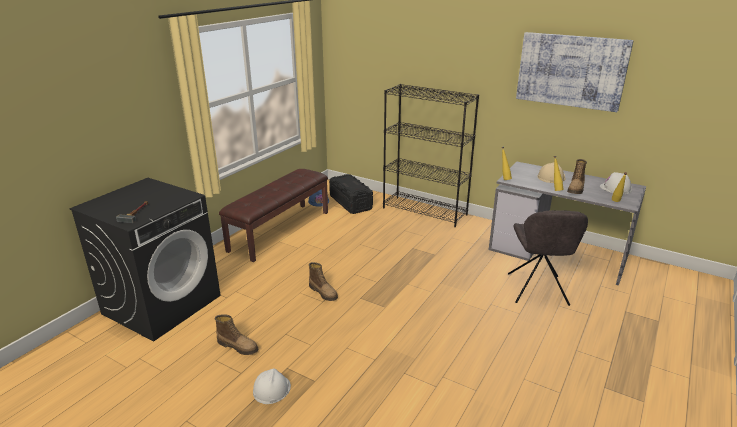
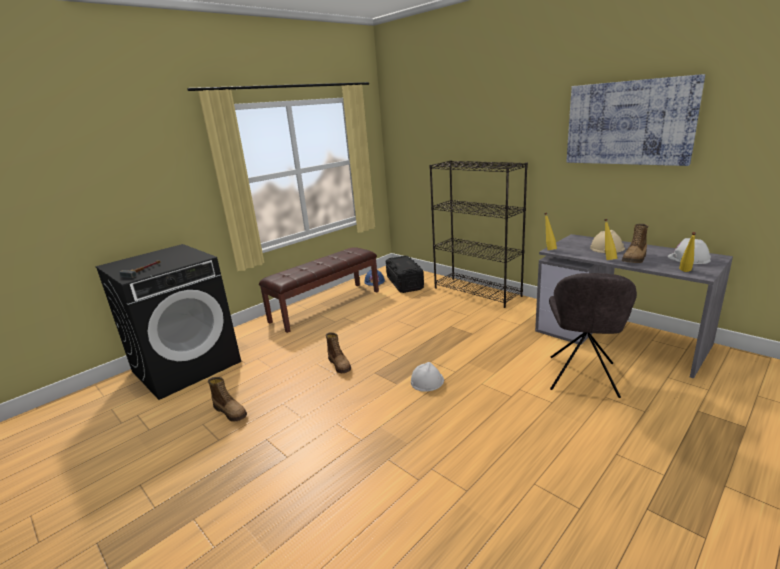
camera: 15 degrees right, 5 degrees down
white hard hat [253,368,291,404] -> white hard hat moved to [411,362,444,392]

